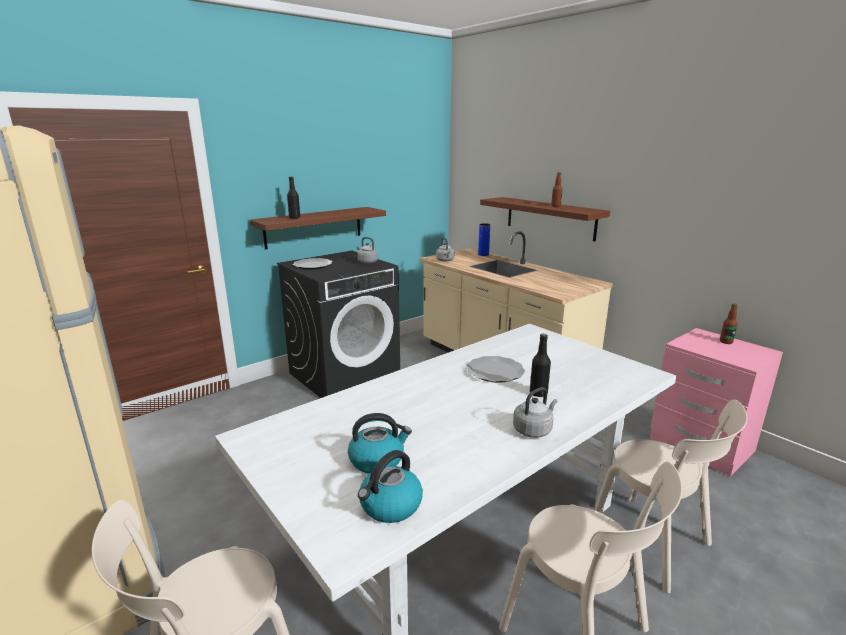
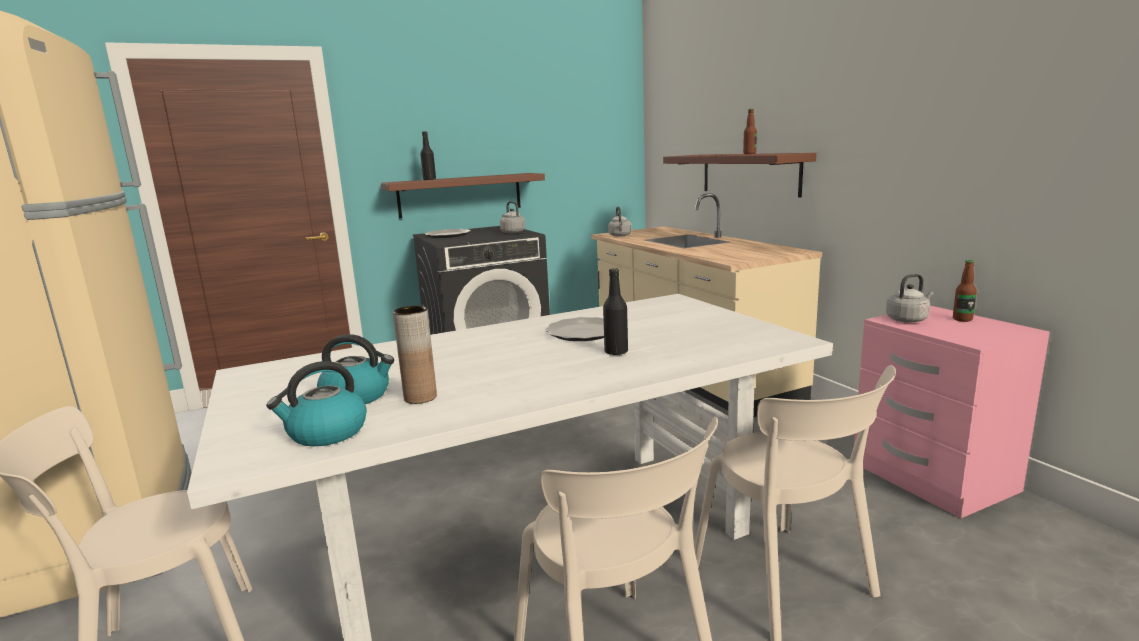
camera: 15 degrees right, 5 degrees down
blue vase [478,223,490,256] -> none
grey kettle [513,387,557,438] -> grey kettle moved to [886,274,934,323]
none -> brown vase [393,306,437,404]

